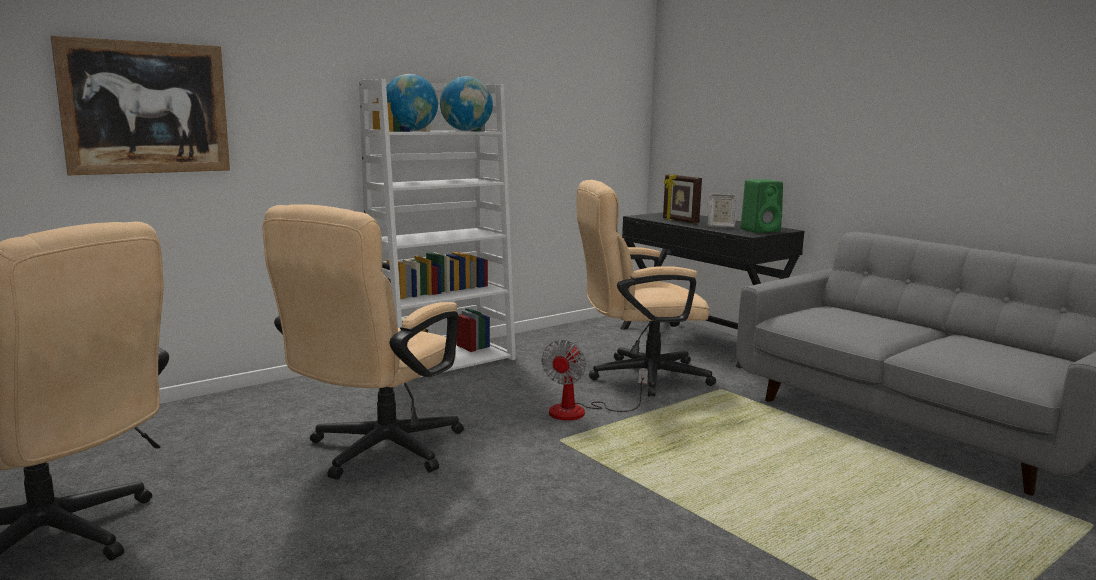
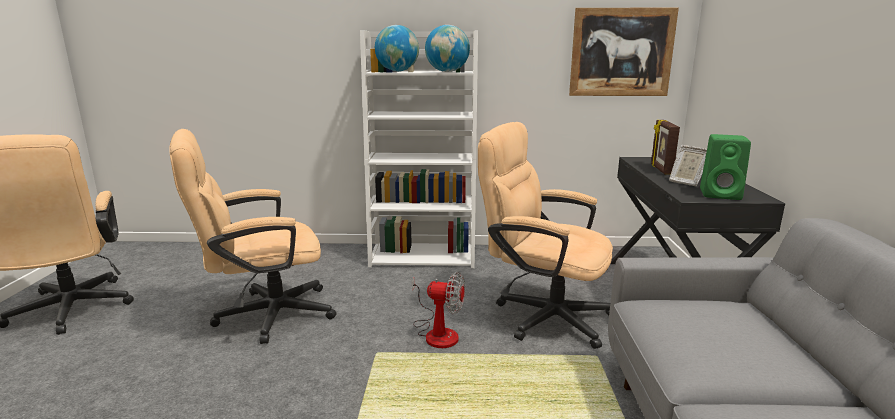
camera: 40 degrees right, 5 degrees up
picture [51,36,230,176] -> picture moved to [569,8,679,96]
fan [541,340,648,420] -> fan turned 135 degrees counterclockwise [412,272,465,348]

